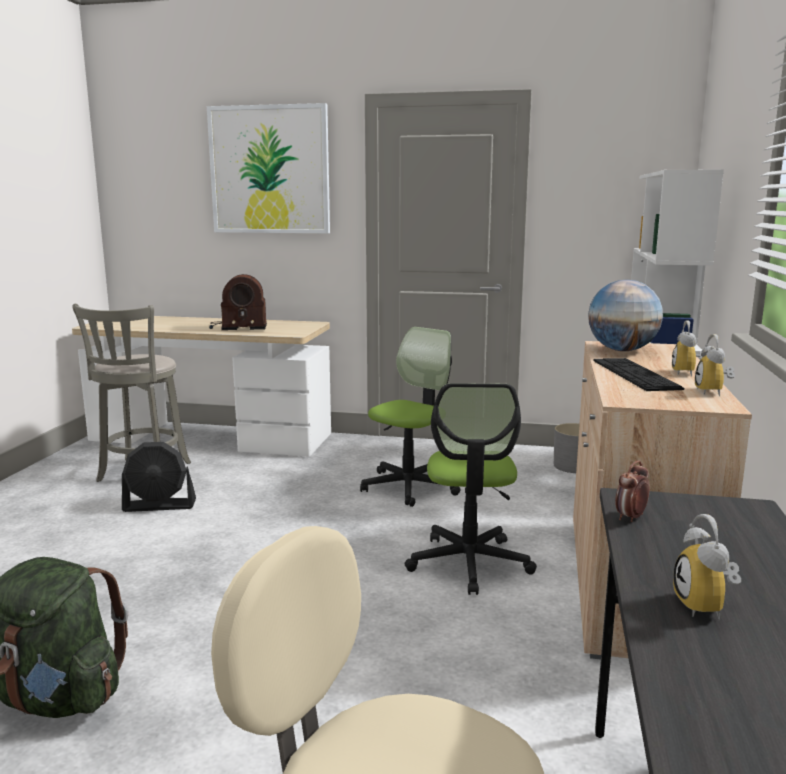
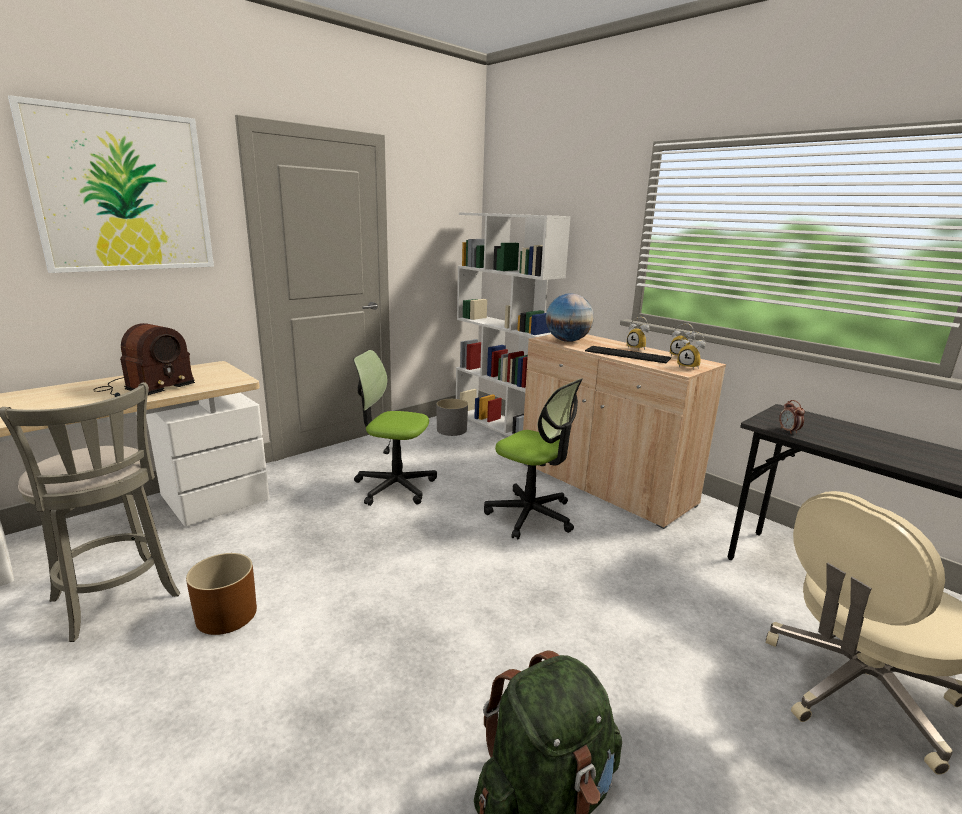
camera: 55 degrees left, 5 degrees up
black fan [122,442,196,512] -> brown planter [186,553,257,635]
office chair [360,327,461,507] -> office chair turned 60 degrees counterclockwise [353,350,437,506]
alarm clock [673,514,741,621] -> alarm clock moved to [677,332,706,370]

